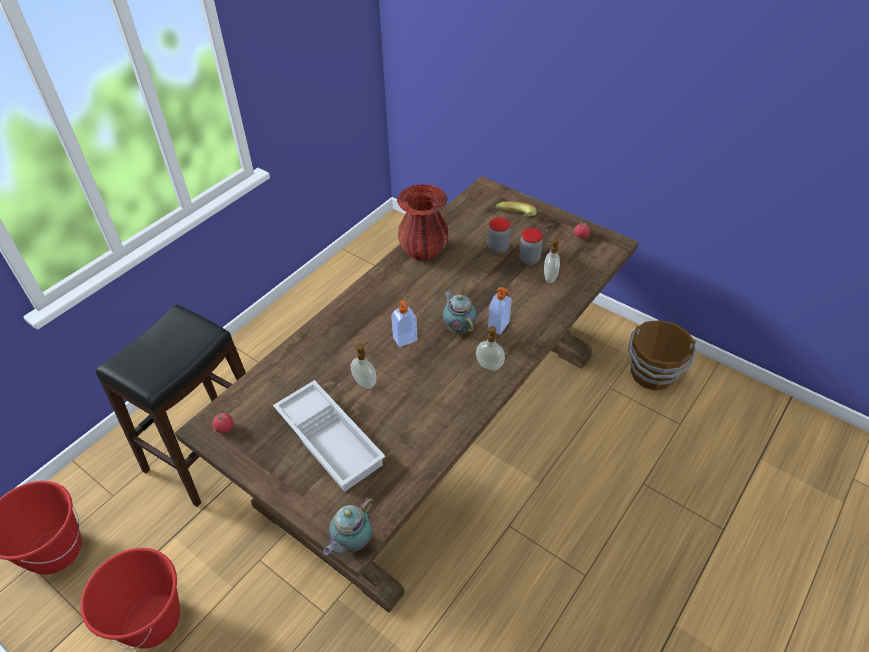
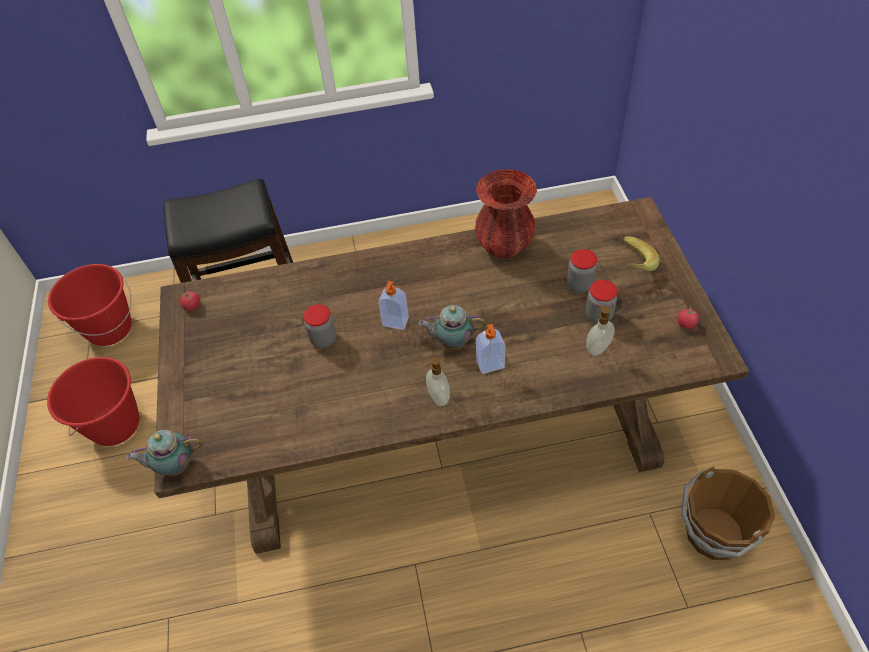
camera: 45 degrees right, 5 degrees up
white tray [273,380,385,492] -> none
soap dispenser [351,342,377,389] -> jar [303,304,337,348]
teapot [443,290,477,334] -> teapot turned 105 degrees counterclockwise [418,305,486,350]

